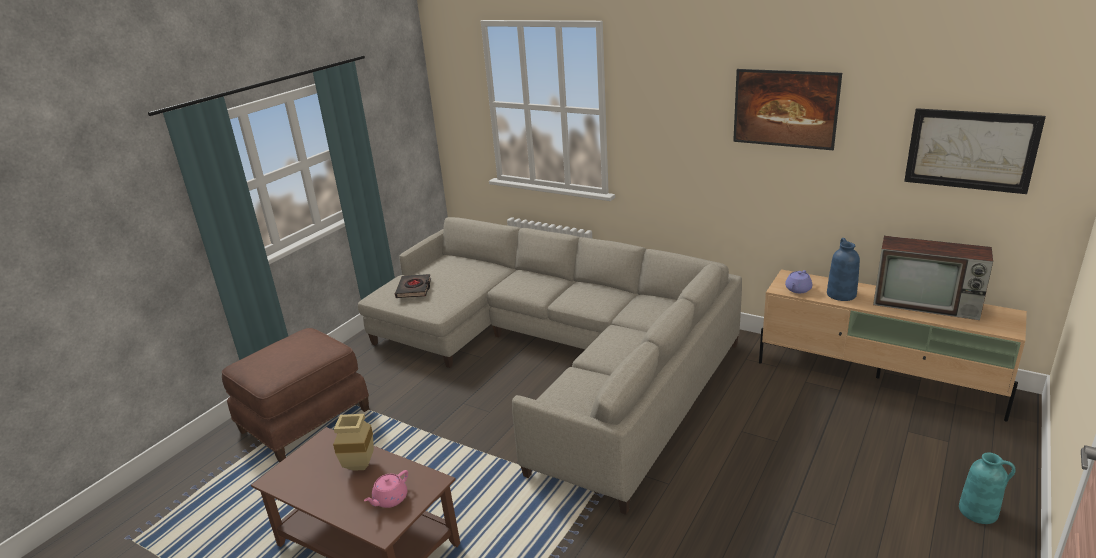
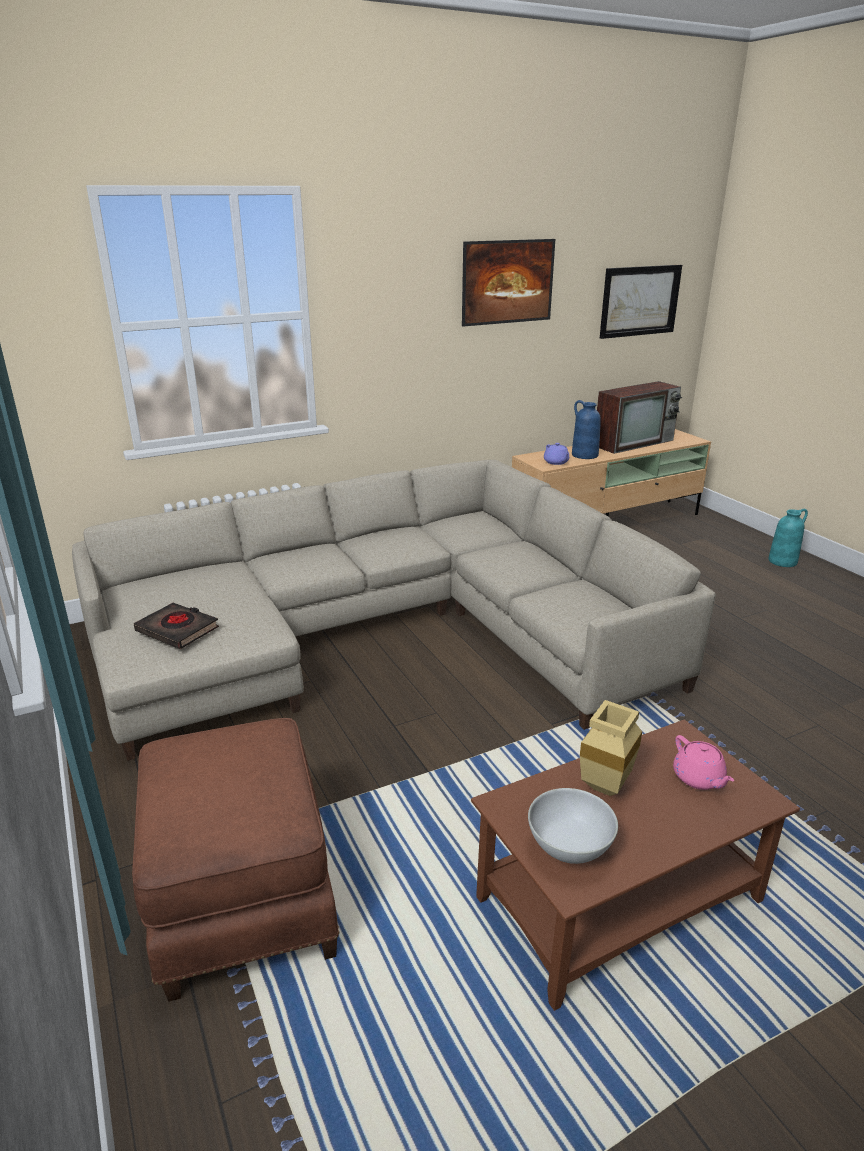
camera: 60 degrees left, 0 degrees up
none -> white bowl [528,788,618,864]

